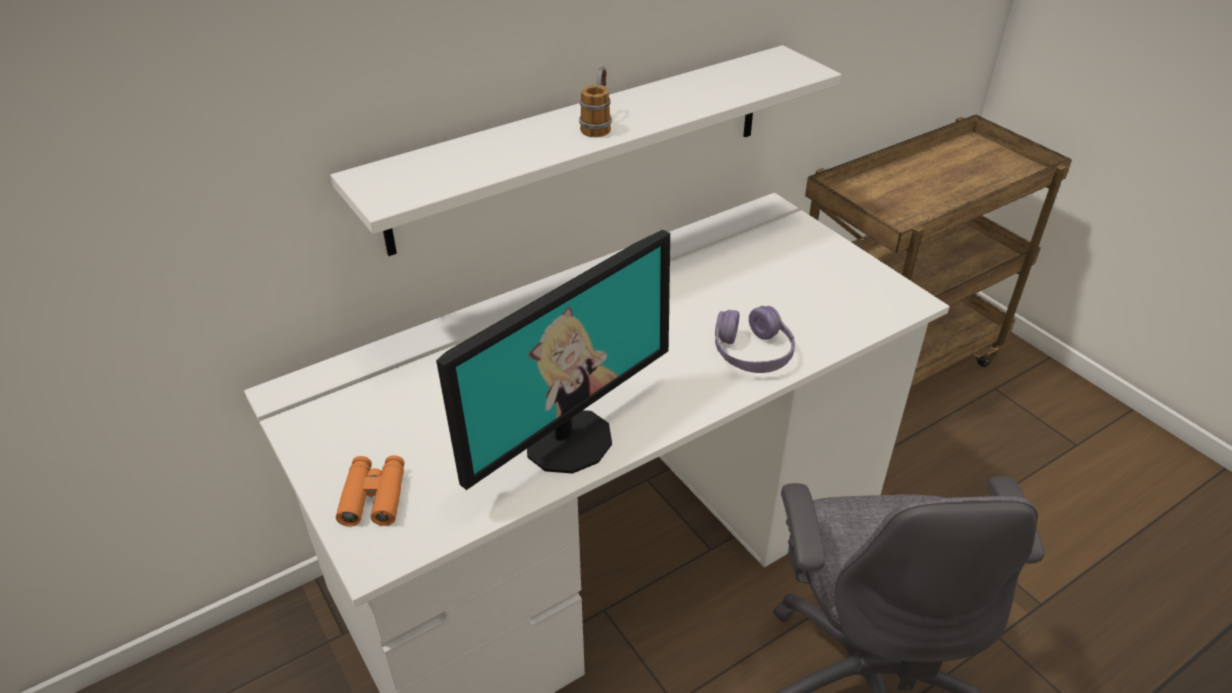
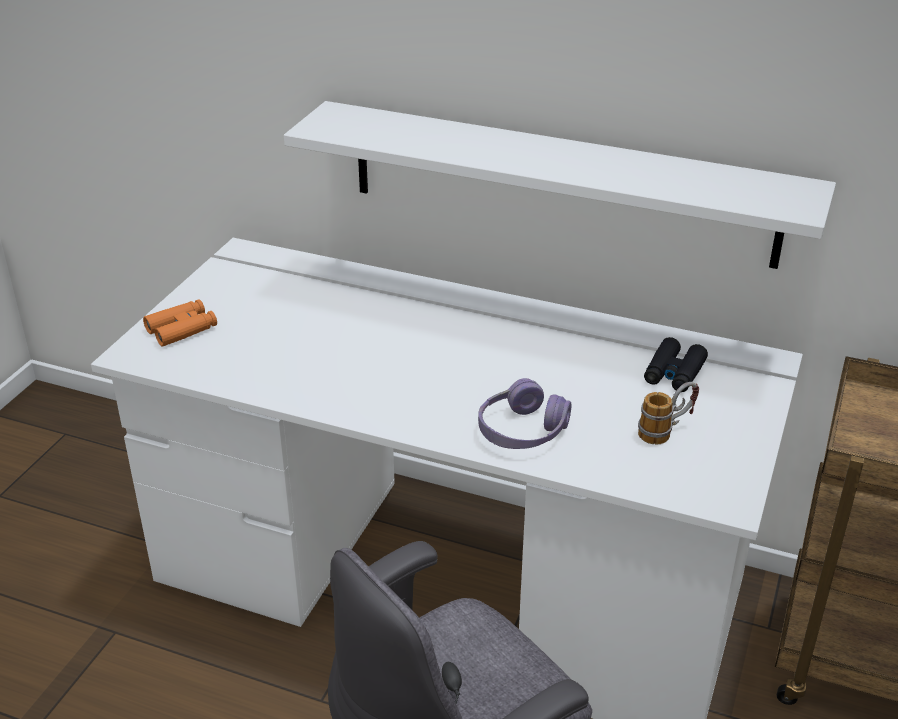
camera: 55 degrees right, 5 degrees down
monitor [436,230,670,490] -> none
mug [579,66,612,137] -> mug moved to [638,382,699,445]
none -> black binoculars [644,337,708,392]

